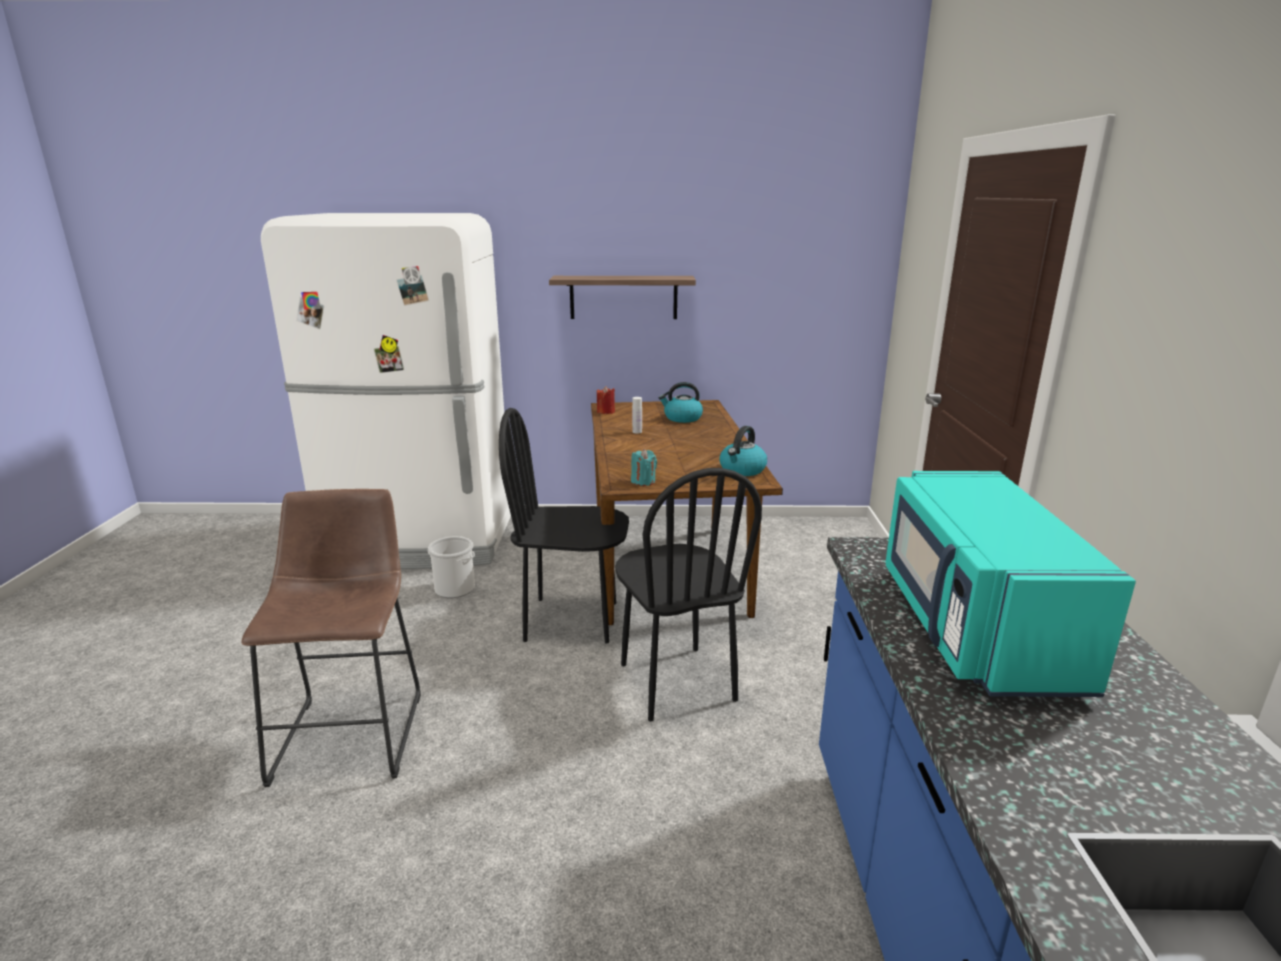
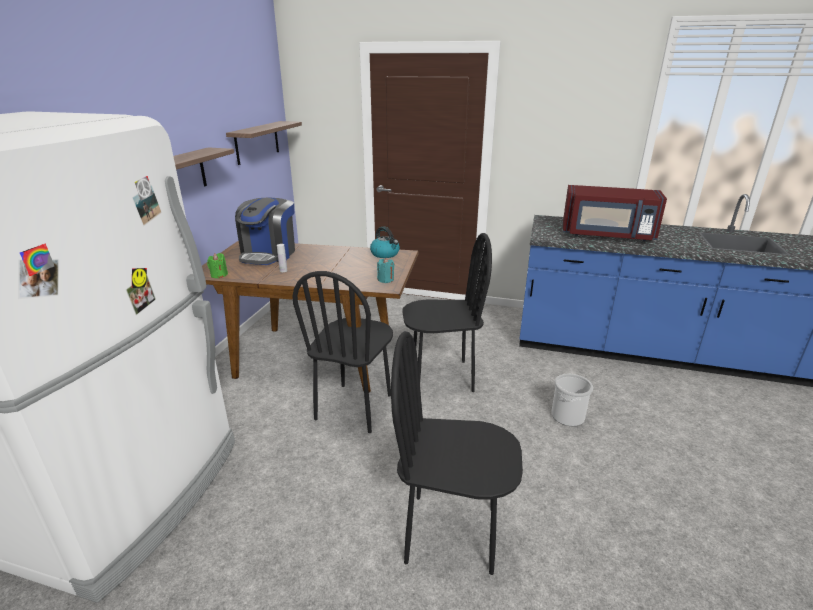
camera: 75 degrees left, 5 degrees up
brown stool [241,489,421,787] -> black chair [391,331,523,575]
bucket [428,536,475,598] -> bucket moved to [551,373,593,426]
red candle [597,386,615,414] -> green candle [207,253,228,278]
kettle [659,382,703,423] -> coffee machine [235,198,295,265]
turquoise microwave [886,471,1136,697] -> red microwave [563,185,667,241]
none -> shelf [226,121,302,165]

